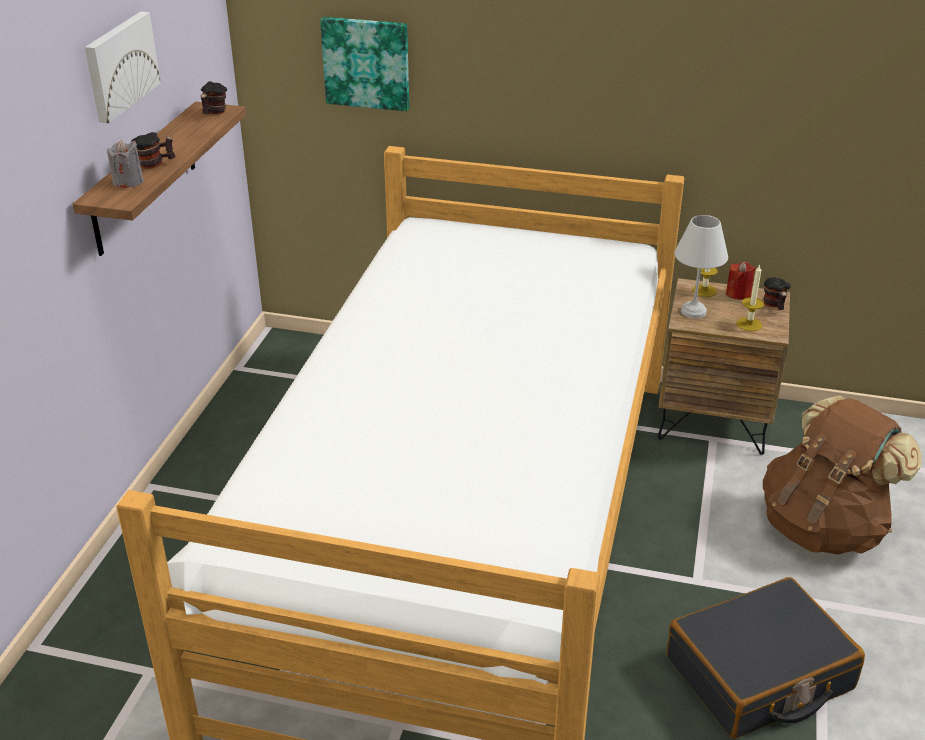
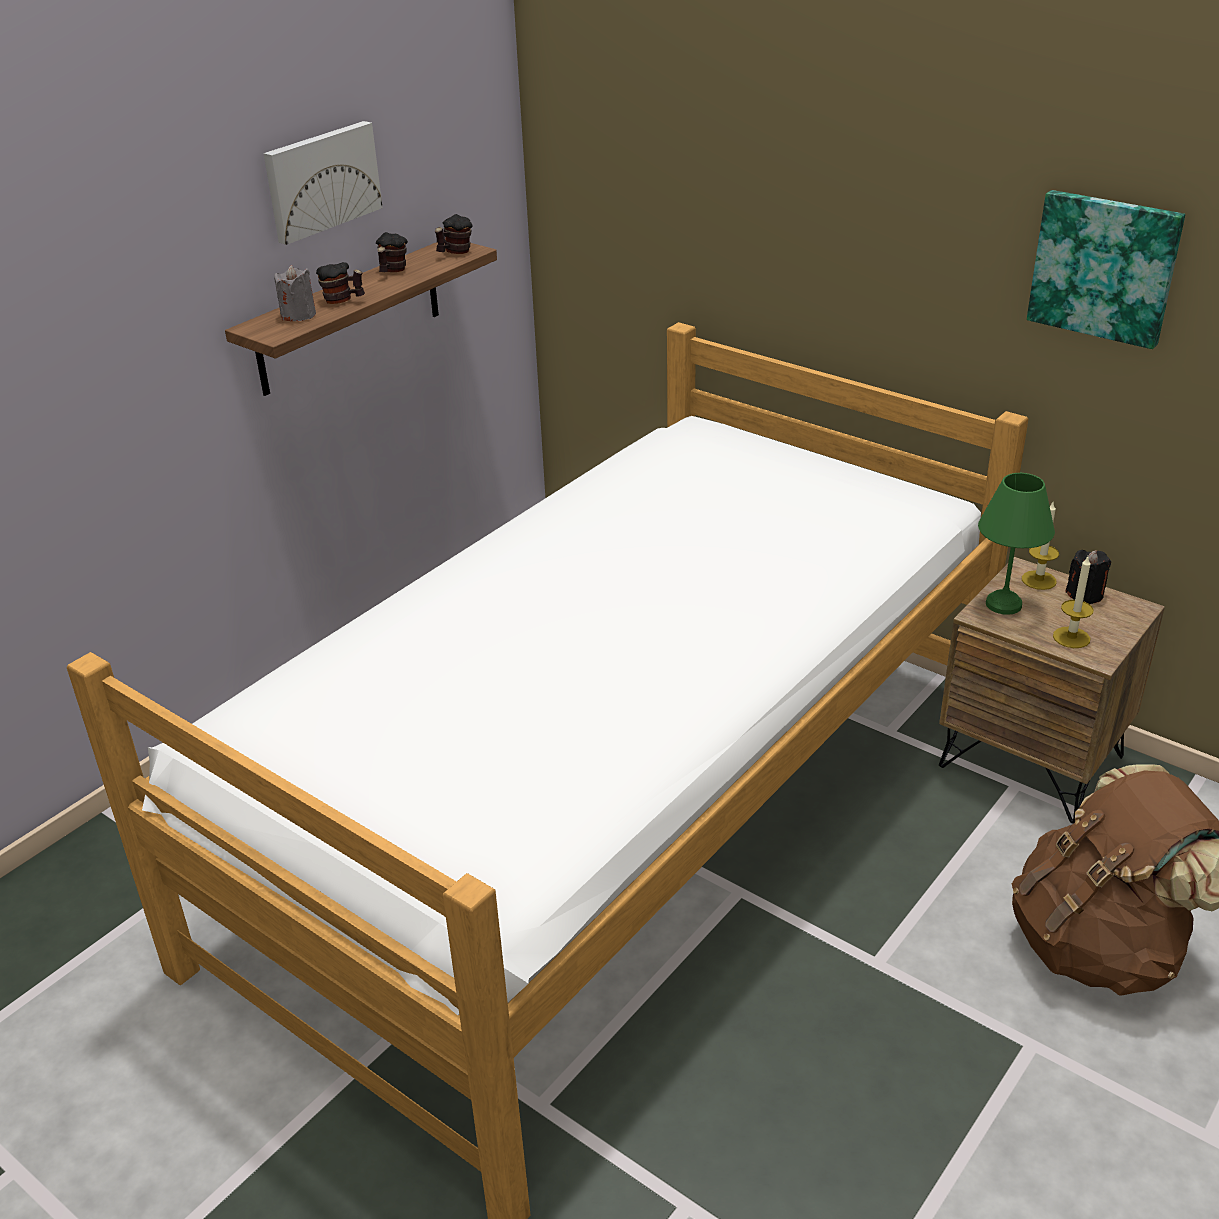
camera: 25 degrees right, 0 degrees up
picture [320,17,409,111] -> picture moved to [1027,190,1185,349]
black suitcase [667,577,865,739] -> none
white table lamp [674,215,728,318] -> green table lamp [978,473,1055,615]
red candle [726,262,756,300] -> black candle [1066,550,1111,604]
mug [763,277,791,310] -> mug moved to [376,232,408,272]

